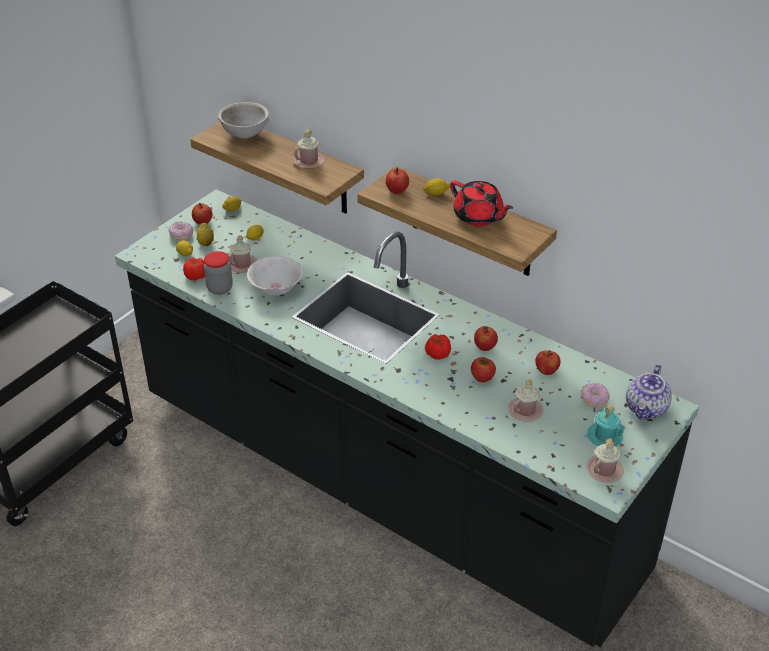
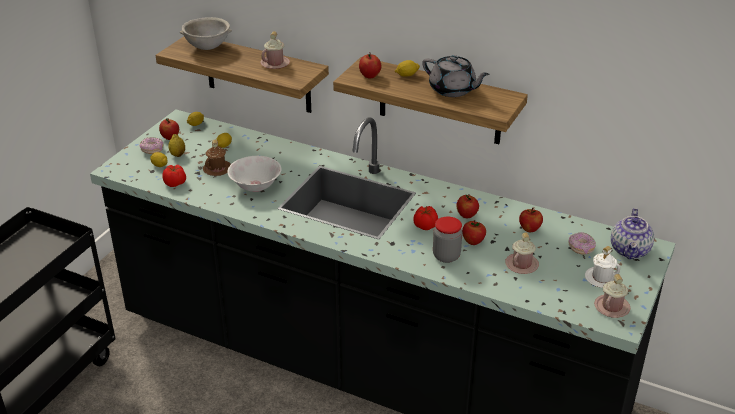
camera: 10 degrees left, 5 degrees down
jar [204,251,233,295] -> jar moved to [433,217,463,263]
pink mug [229,235,257,273] -> brown mug [203,140,231,176]
red teapot [450,181,513,226] -> grey teapot [422,55,490,97]
turquoise mug [587,405,624,447] -> white mug [585,246,620,288]

